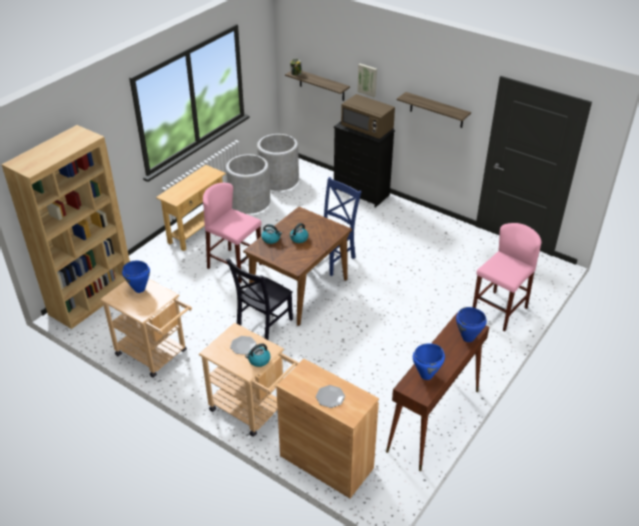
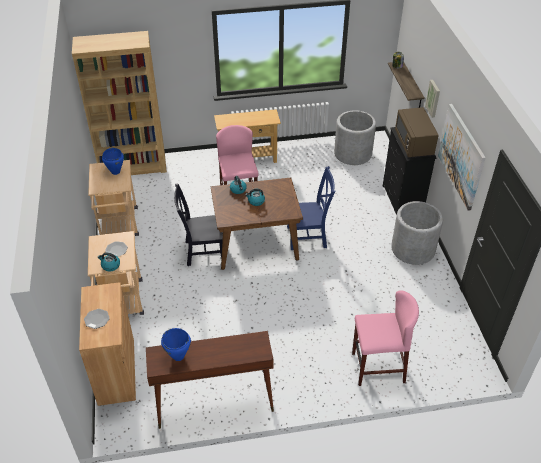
camera: 45 degrees right, 5 degrees up
grey planter [226,154,270,214] -> grey planter moved to [391,201,443,265]
shelf [397,92,471,128] -> picture [438,104,486,211]
blue cooking pot [456,307,487,342] -> none

